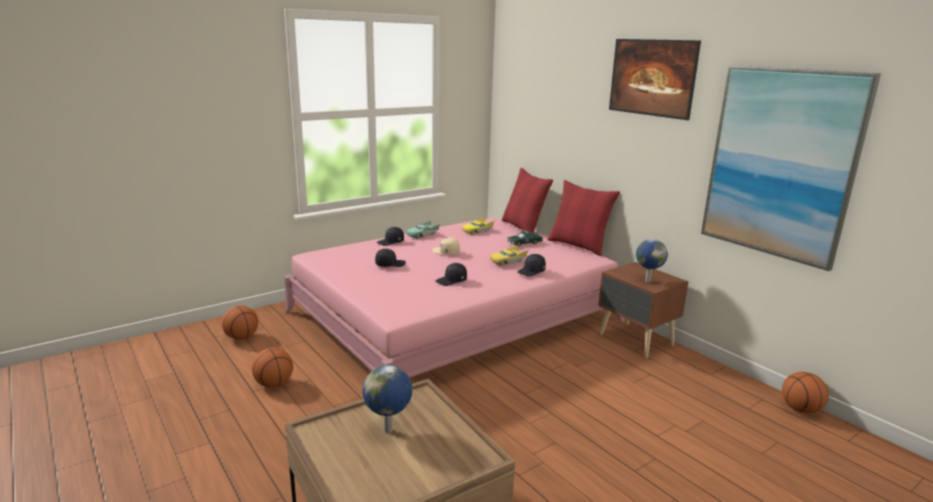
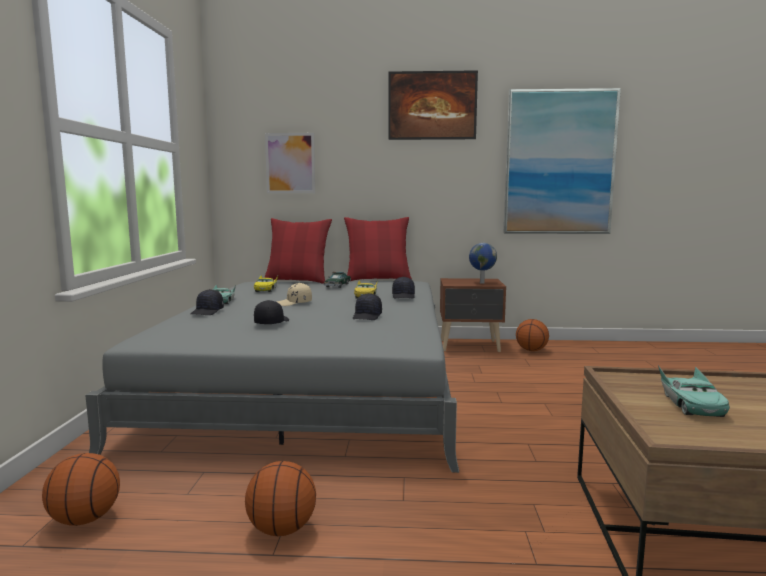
camera: 50 degrees left, 10 degrees down
pink bed [284,218,625,378] -> grey bed [85,281,459,473]
globe [362,365,412,433] -> turquoise toy car [658,365,730,417]
basketball [782,372,829,413] -> basketball moved to [516,319,549,351]
none -> picture [265,133,315,193]

